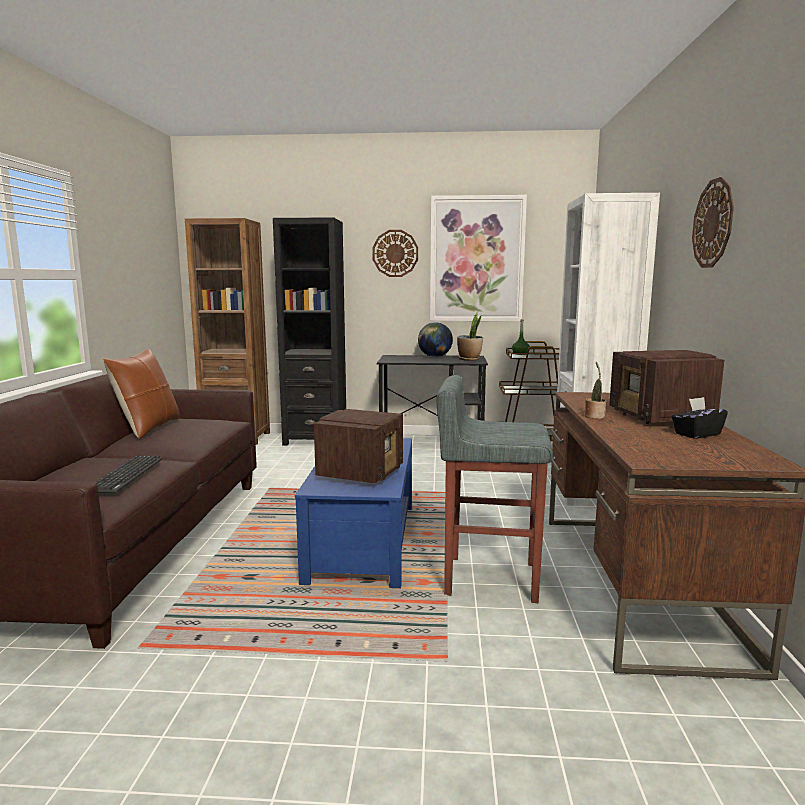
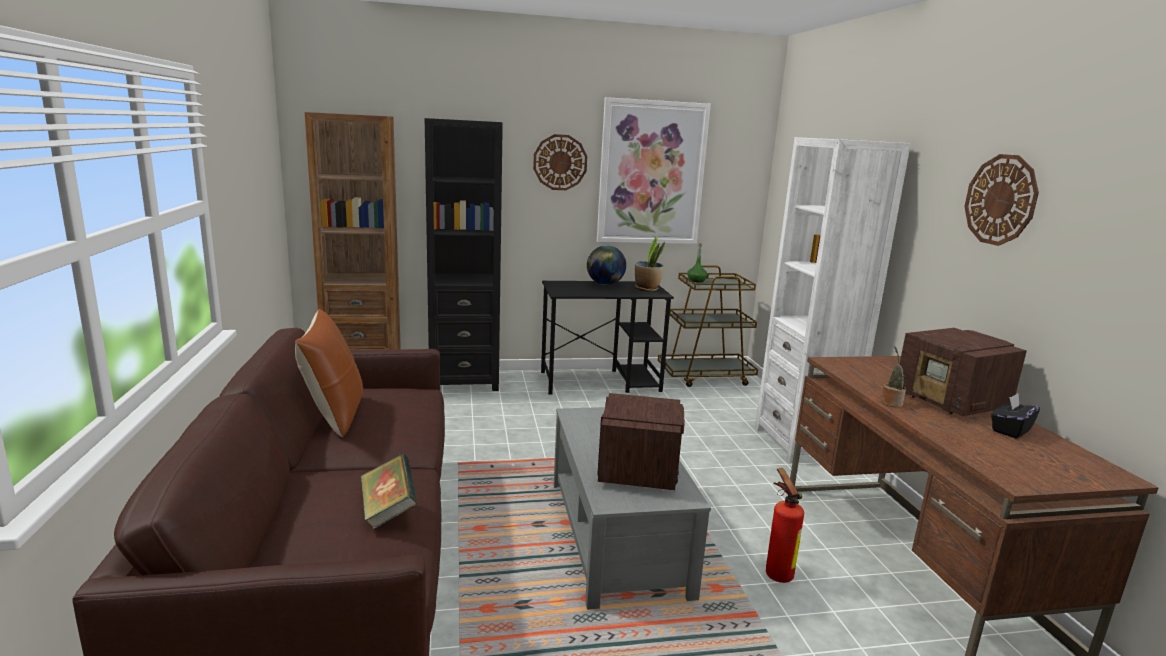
camera: 15 degrees left, 5 degrees up
keyboard [95,456,162,493] -> book [360,454,418,529]
blue coffee table [295,438,412,588] -> grey coffee table [554,407,711,610]
grey stool [437,375,553,603] -> fire extinguisher [766,468,804,583]

